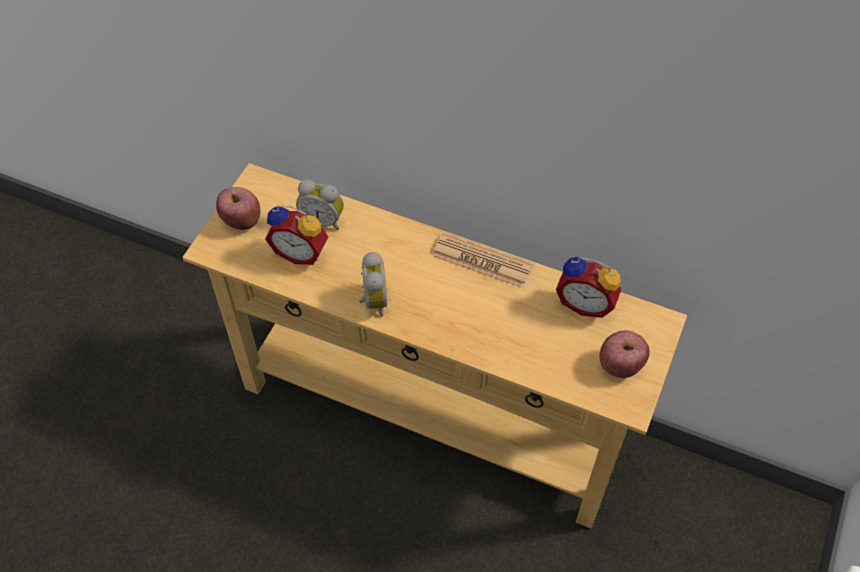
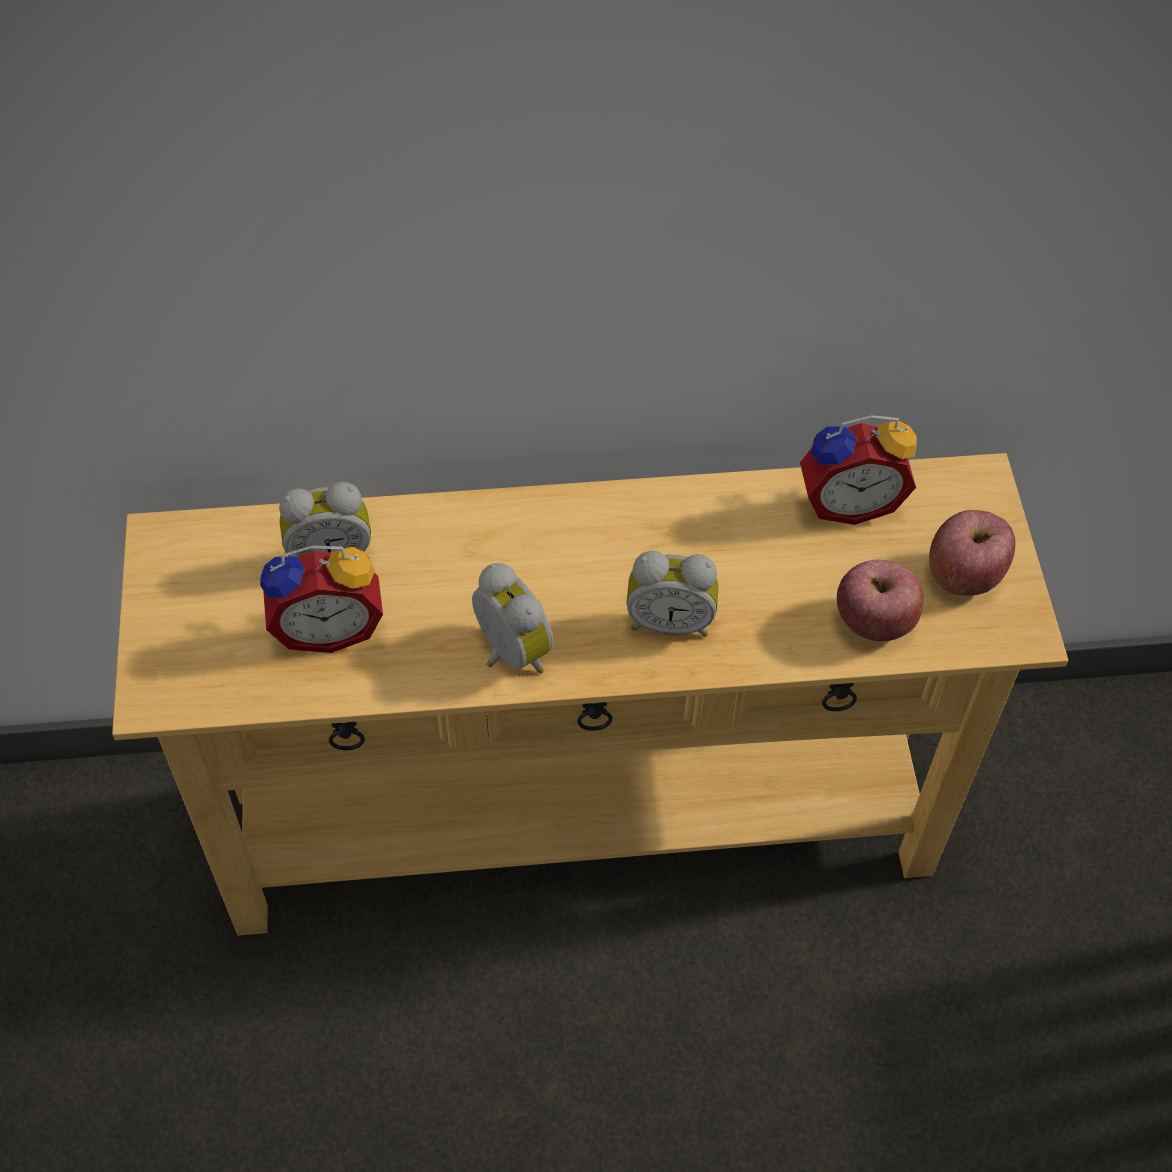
camera: 30 degrees left, 0 degrees up
apple [216,187,260,230] -> apple moved to [837,560,924,641]
newspaper [432,232,534,288] -> none
none -> alarm clock [627,551,718,637]

